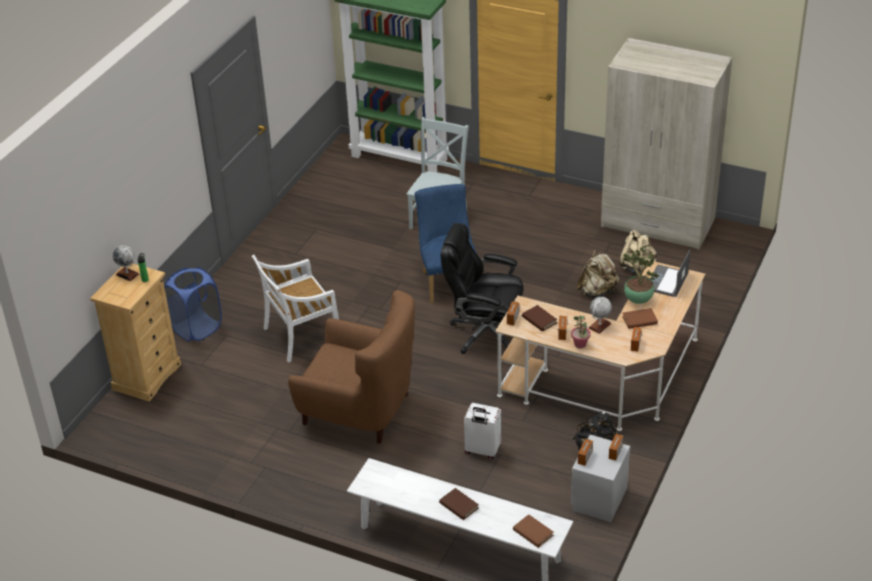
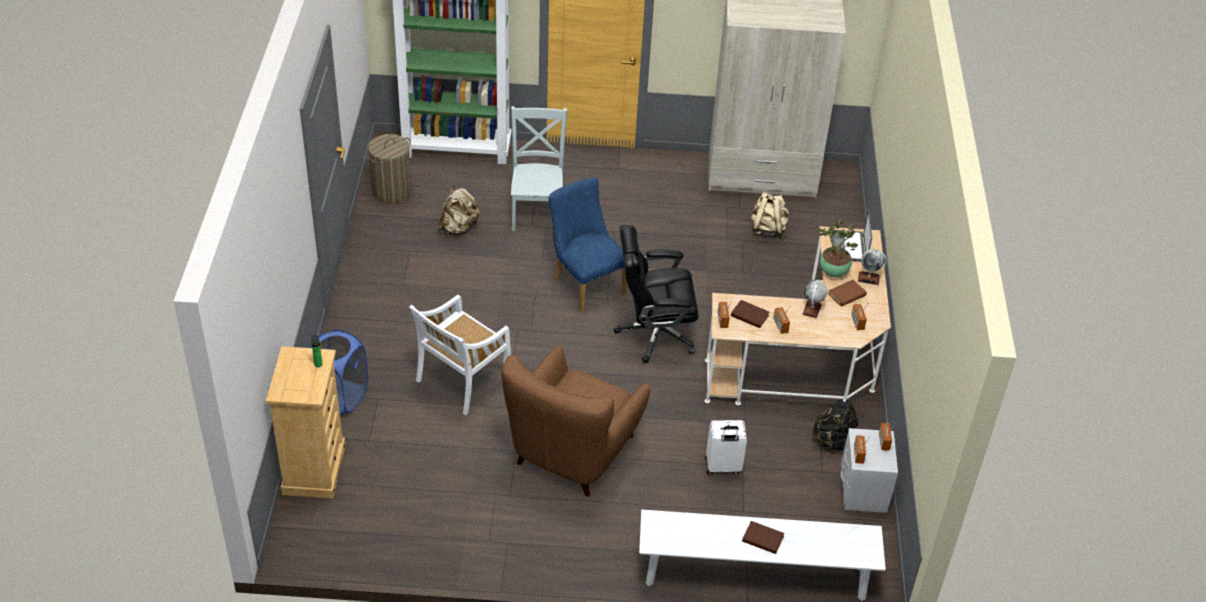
camera: 25 degrees left, 5 degrees up
globe [113,245,139,281] -> globe moved to [858,249,887,285]
brown armchair [288,290,415,444] -> brown armchair turned 120 degrees clockwise [501,346,650,497]
brown book [513,514,554,548] -> none
potted plant [571,316,590,348] -> none
beige backpack [577,250,619,297] -> beige backpack moved to [438,186,480,235]
none -> laundry basket [367,134,412,204]

